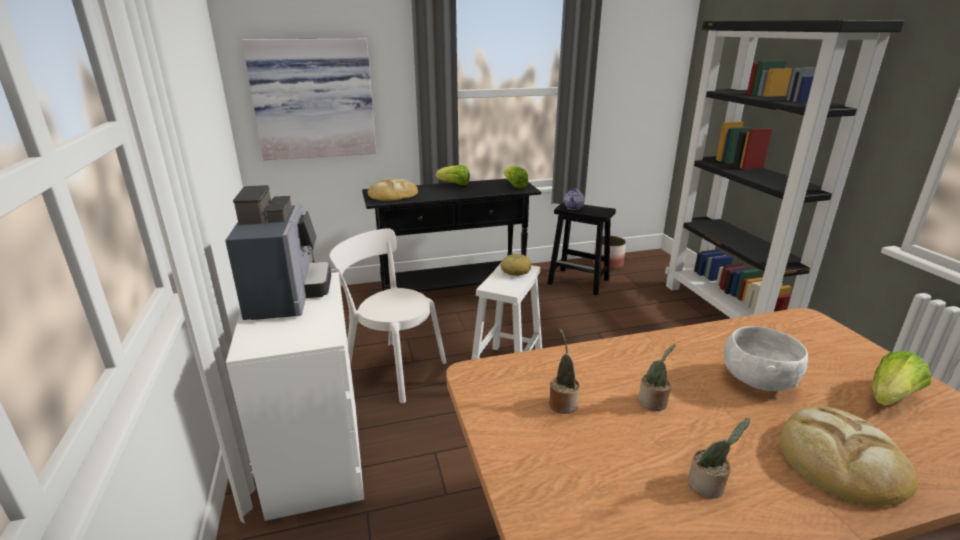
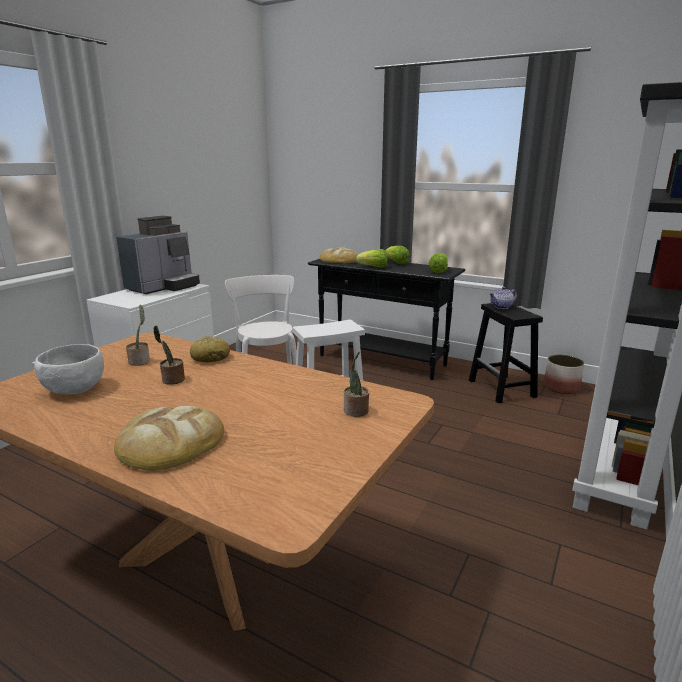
camera: 45 degrees right, 5 degrees down
picture [242,38,376,160] -> none
bread [501,254,531,276] -> bread moved to [190,336,230,363]
potted plant [688,418,750,499] -> potted plant moved to [344,351,369,417]
white bowl [724,326,808,391] -> white bowl moved to [32,344,104,394]
lettuce [872,351,931,406] -> lettuce moved to [356,249,388,268]

